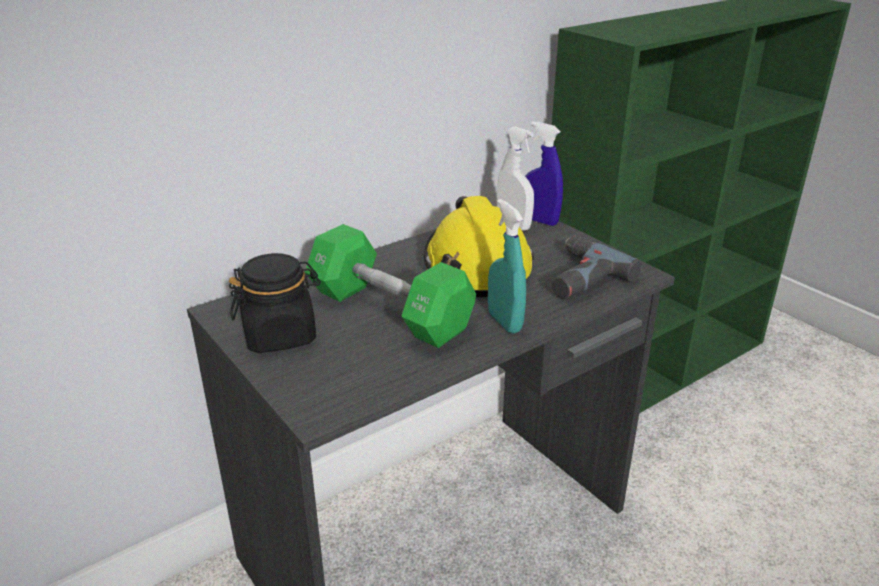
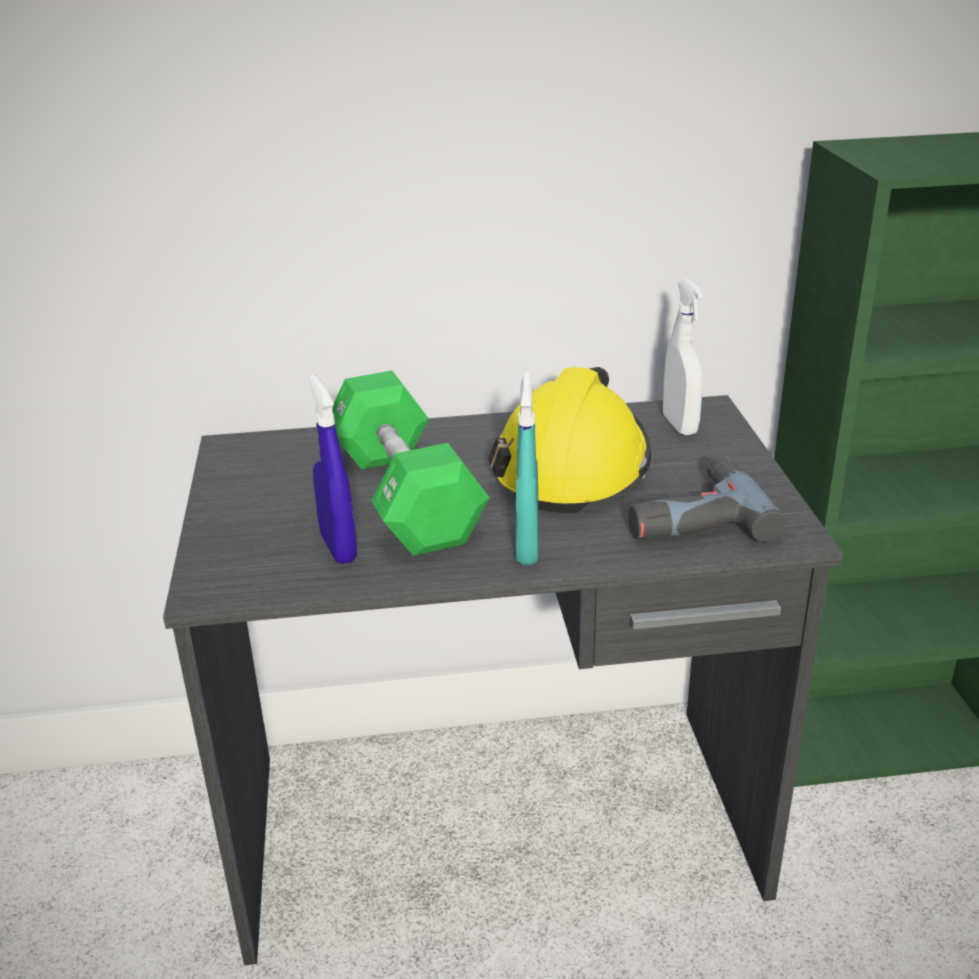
camera: 30 degrees right, 0 degrees up
black jar [229,253,321,353] -> none
blue spray bottle [525,121,563,226] -> blue spray bottle moved to [309,374,357,564]

